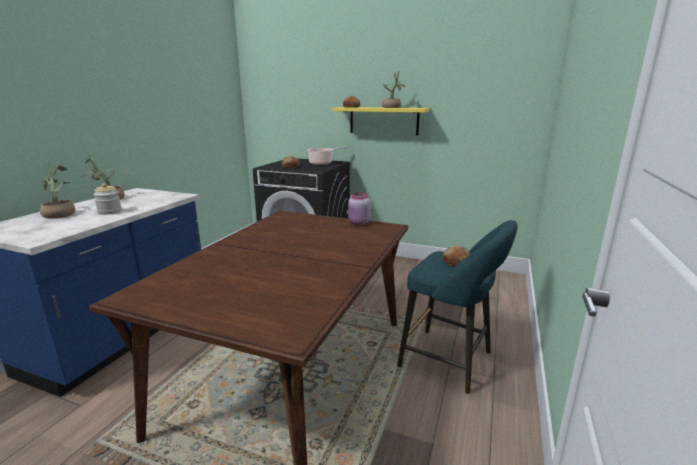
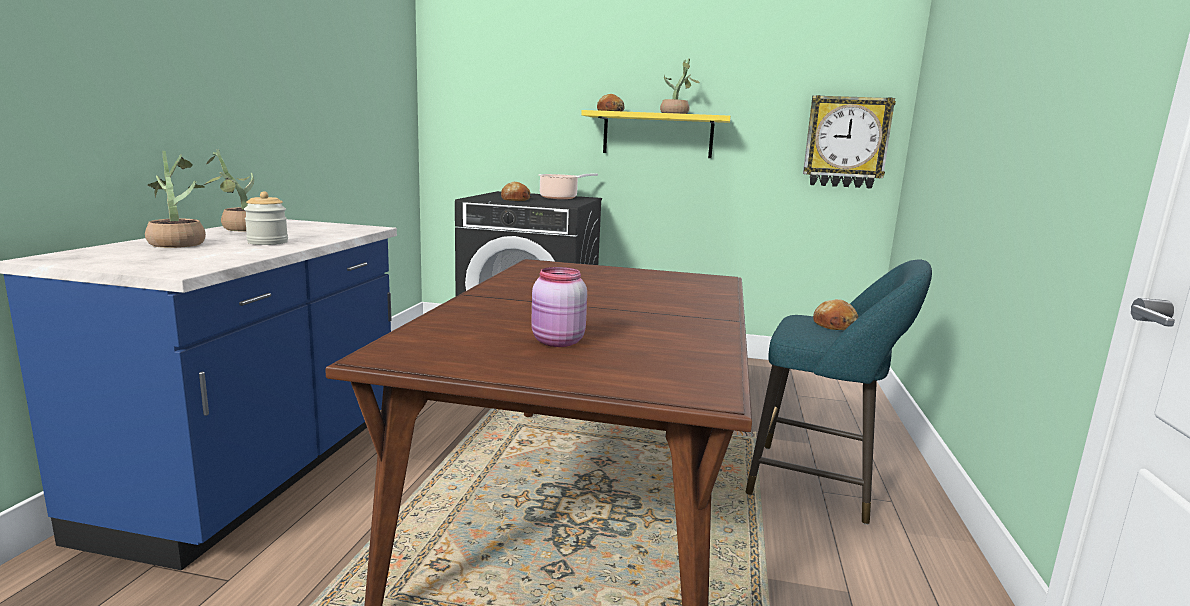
camera: 10 degrees left, 5 degrees down
pink jar [348,192,371,225] -> pink jar moved to [531,267,587,347]
none -> wall clock [803,95,896,189]

